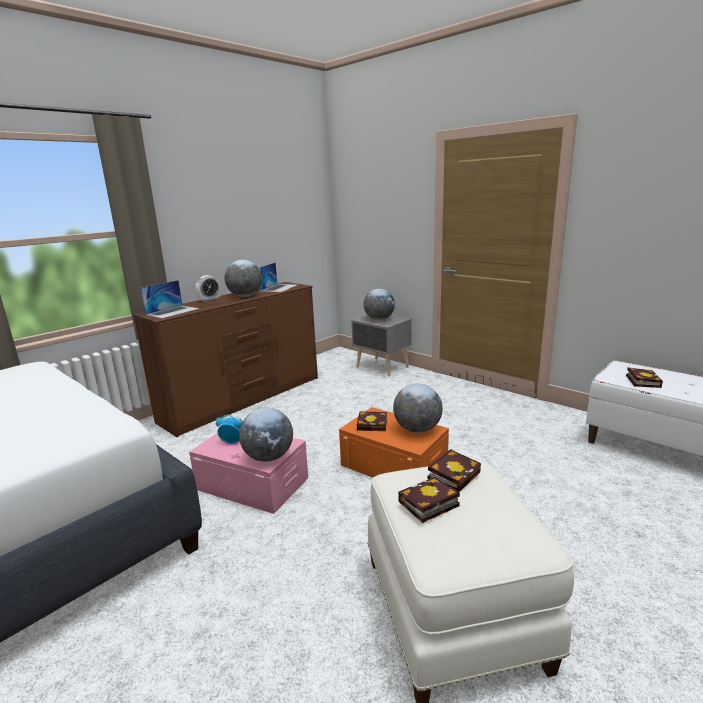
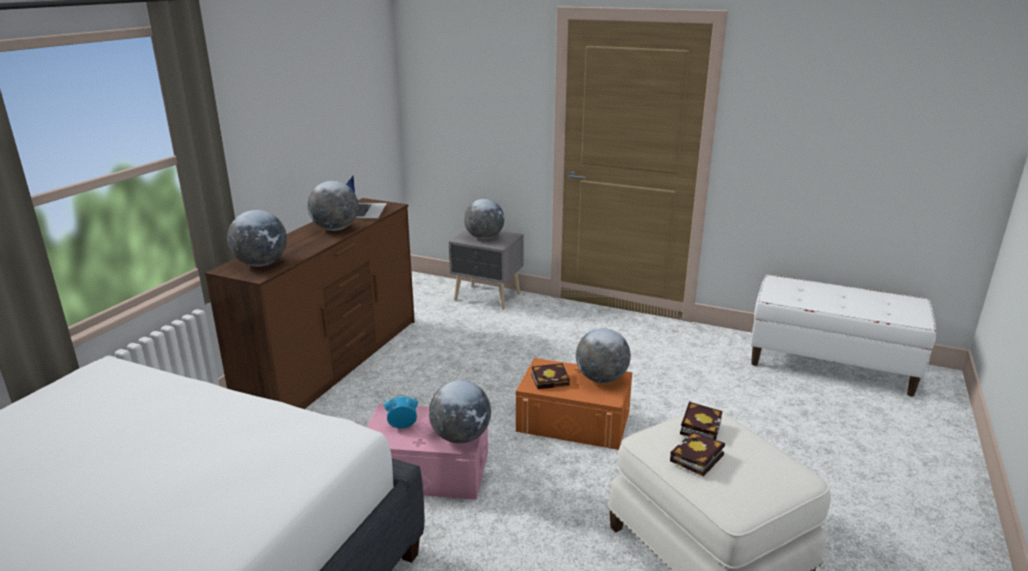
camera: 20 degrees left, 5 degrees up
laptop [140,280,199,319] -> globe [227,210,287,266]
alarm clock [196,275,220,302] -> none
book [626,367,663,388] -> none

